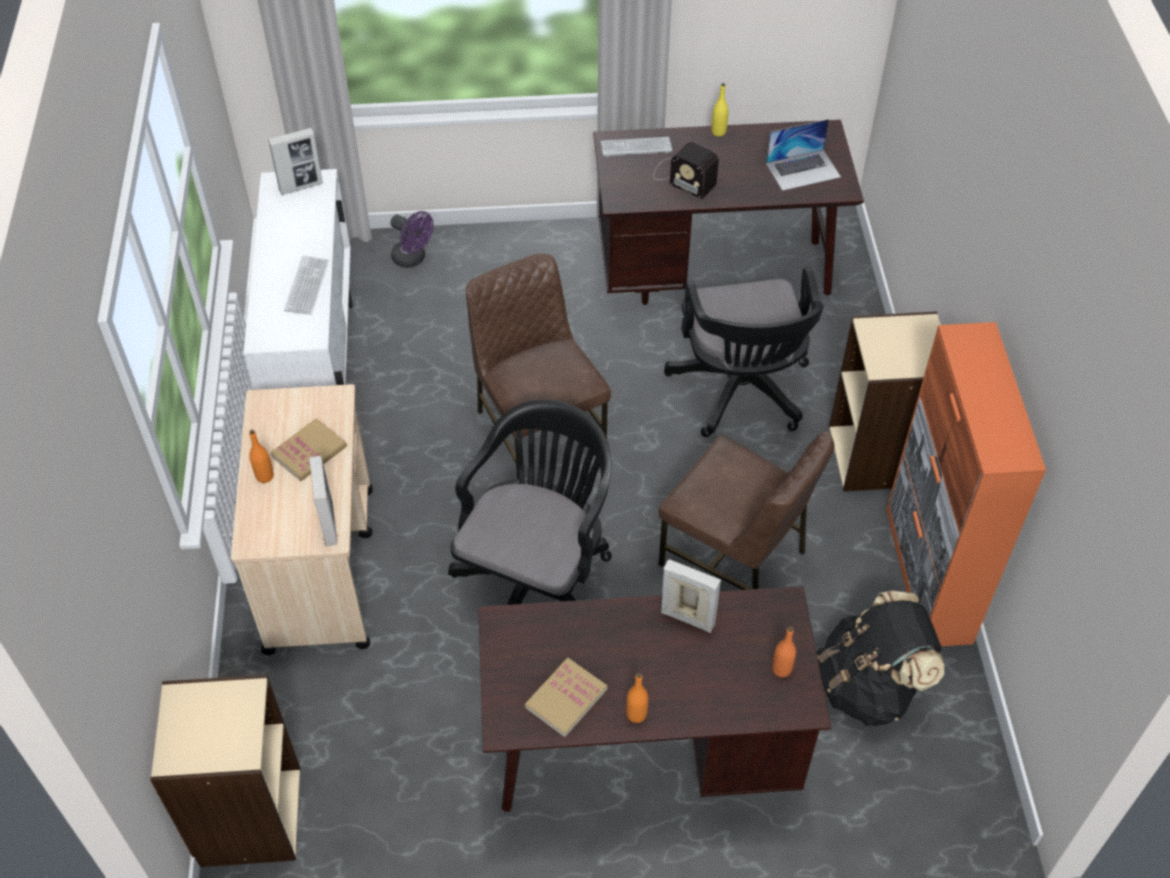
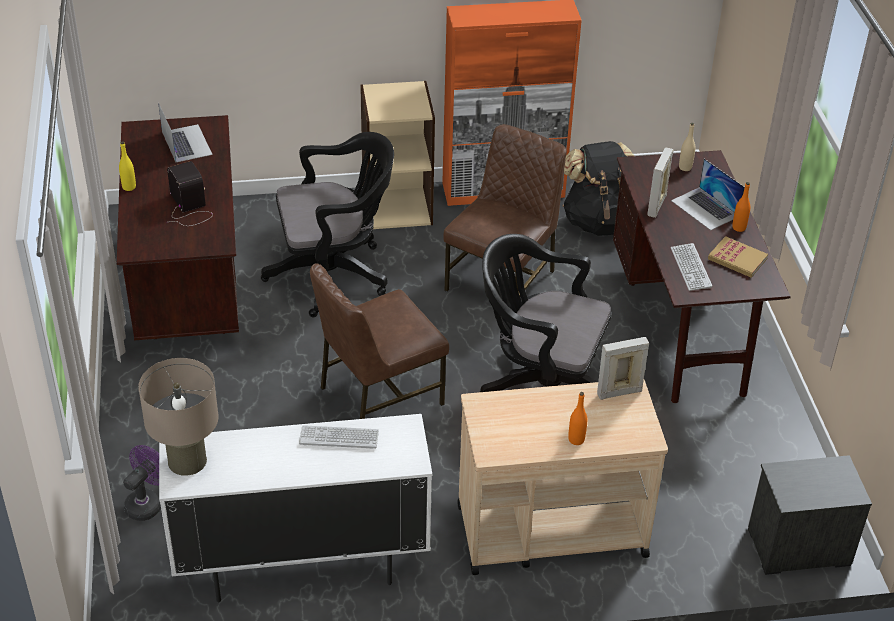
camera: 95 degrees left, 10 degrees down
beige bookcase [150,675,300,867] -> nightstand [747,455,872,575]
picture frame [268,128,323,195] -> beige table lamp [138,358,219,476]
book [270,418,347,481] -> none
keyboard [600,137,672,157] -> keyboard moved to [671,243,712,291]
radio [653,142,719,199] -> radio turned 60 degrees counterclockwise [167,161,213,226]
orange bottle [772,626,796,677] -> beige bottle [679,123,695,171]
none -> laptop [671,159,745,230]

